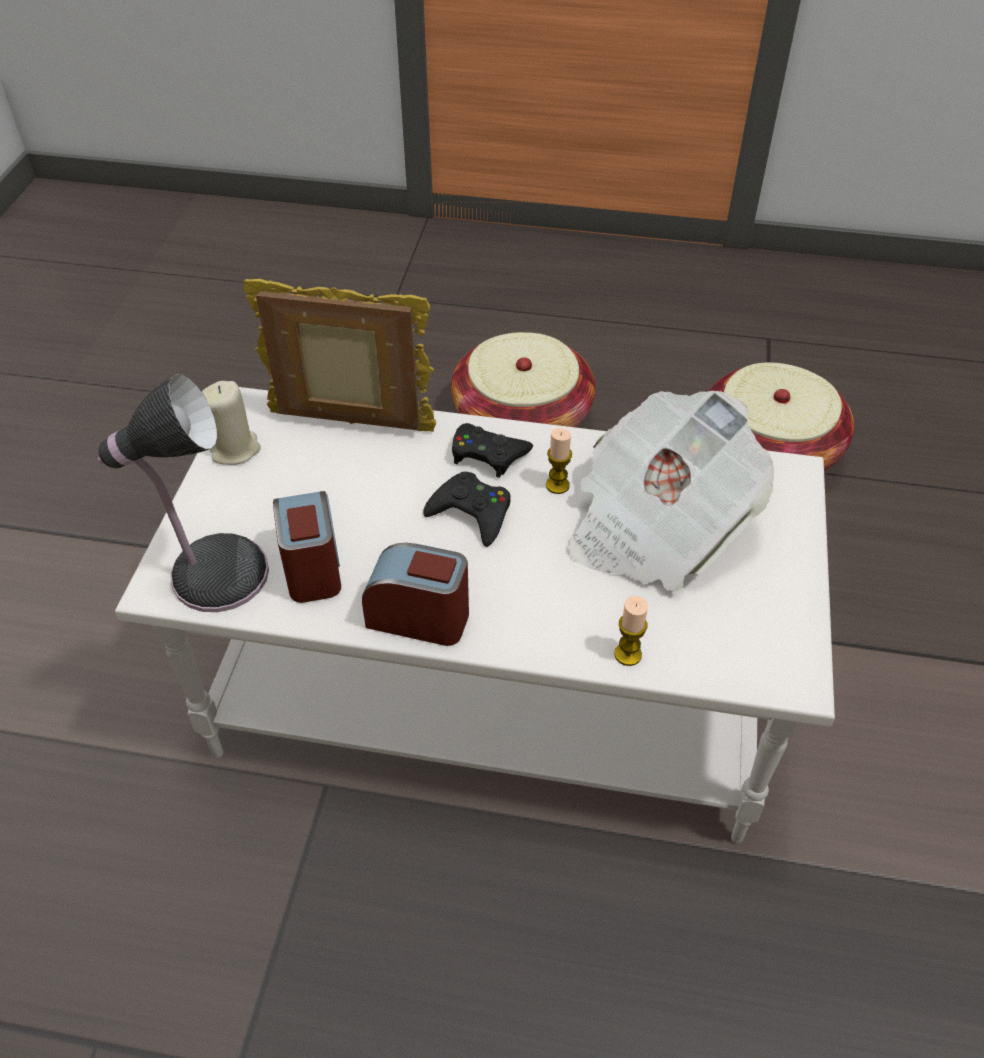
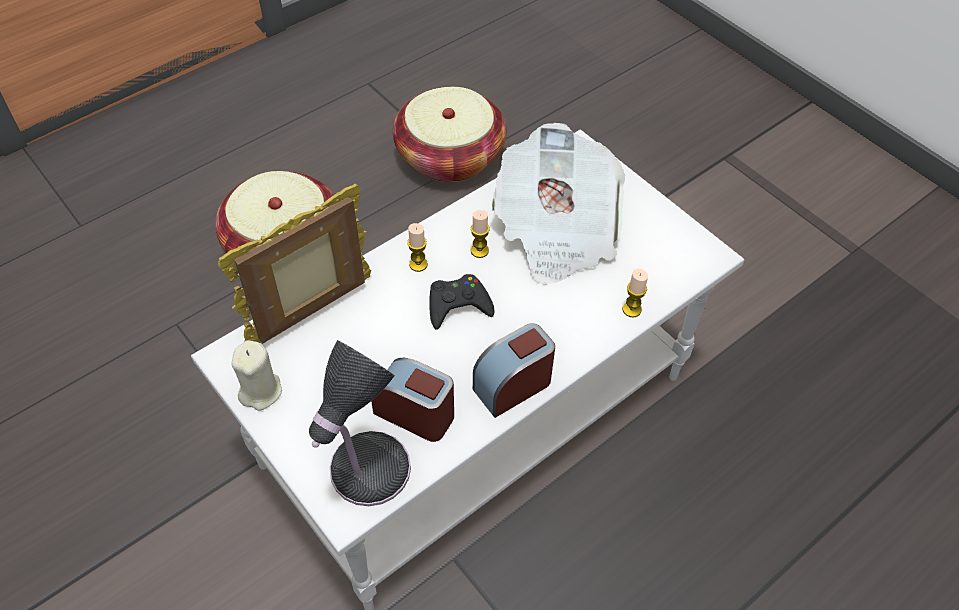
camera: 50 degrees left, 5 degrees up
black game controller [452,423,533,478] -> candle [407,223,428,272]

